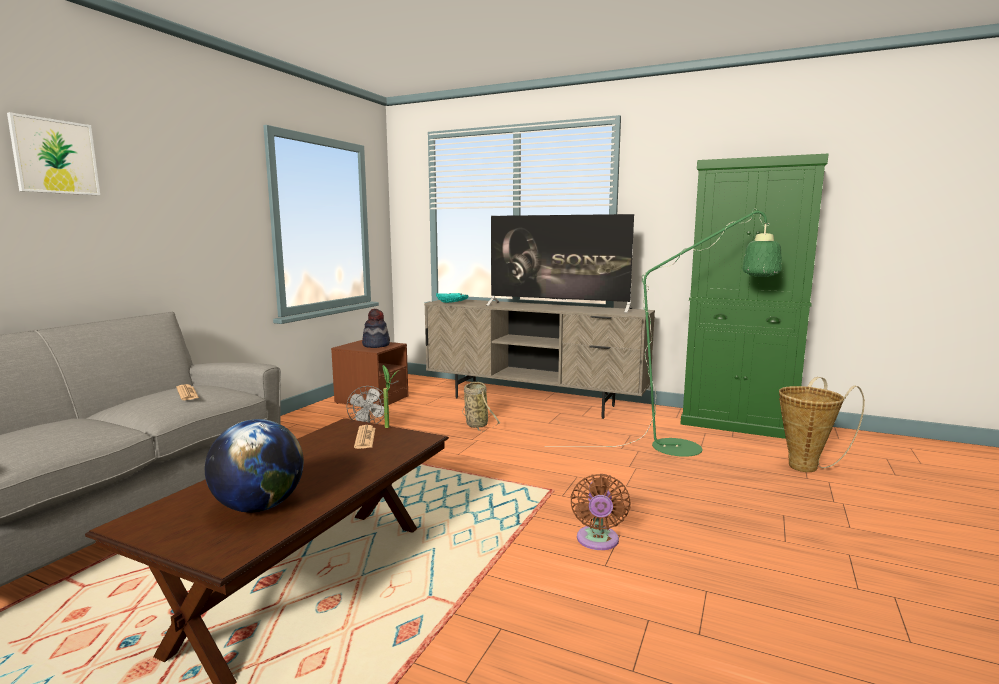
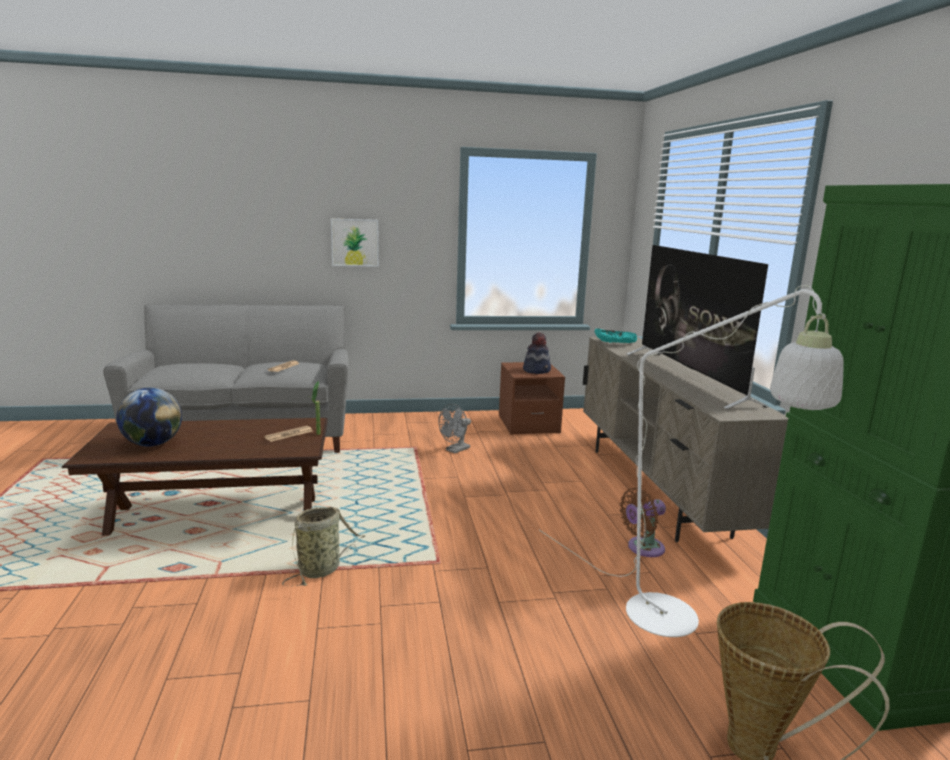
camera: 55 degrees right, 5 degrees up
picture [7,112,100,195] -> picture moved to [331,219,379,267]
basket [462,382,501,432] -> basket moved to [282,507,365,586]
green floor lamp [545,209,782,457] -> white floor lamp [539,285,844,637]
brown fan [570,474,630,550] -> brown fan moved to [619,488,666,557]

